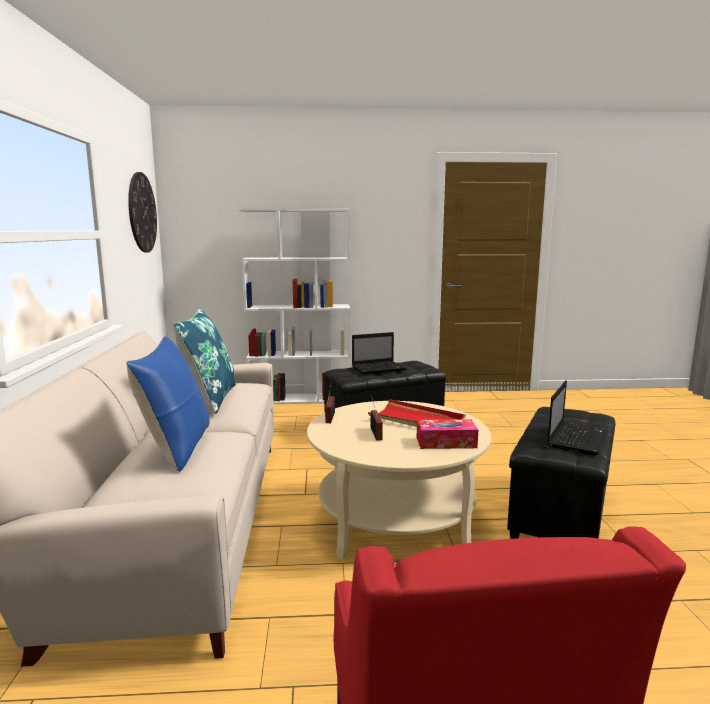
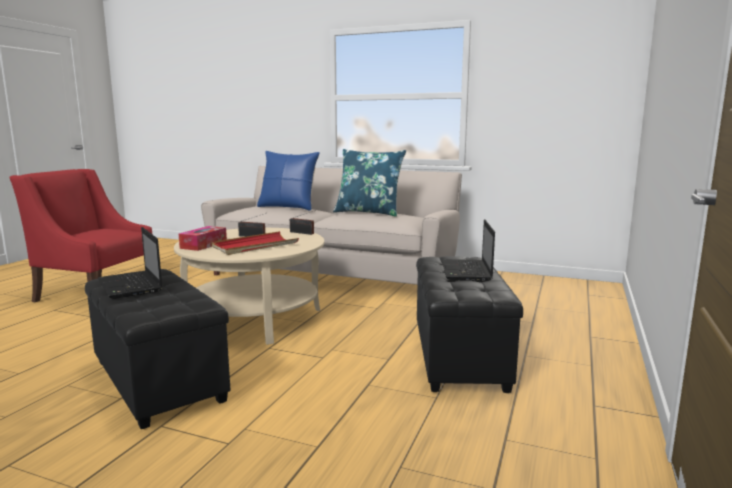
camera: 115 degrees right, 0 degrees up
wall clock [128,172,157,253] -> none
white bookcase [239,209,350,404] -> none

